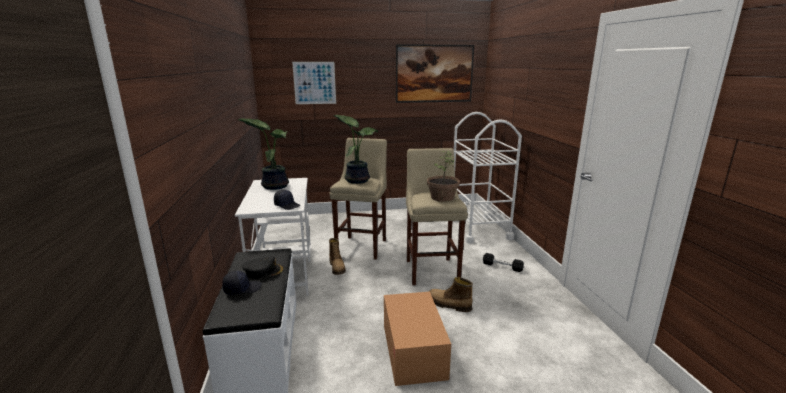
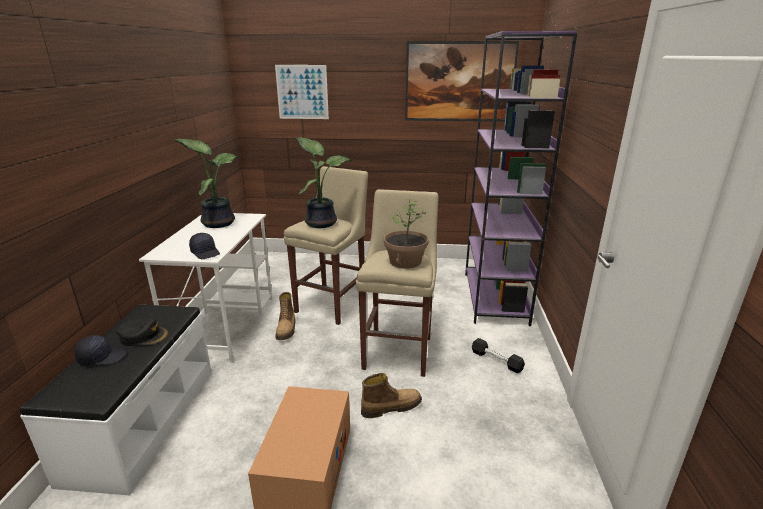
camera: 15 degrees right, 5 degrees up
boot [429,277,473,312] -> boot turned 120 degrees clockwise [361,373,422,418]
white cart [454,112,522,244] -> purple bookcase [465,31,577,326]

